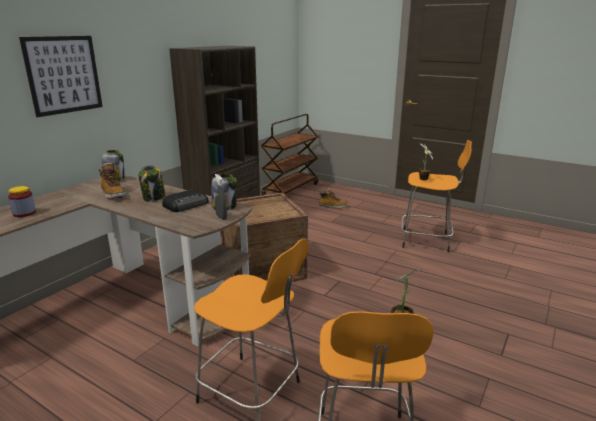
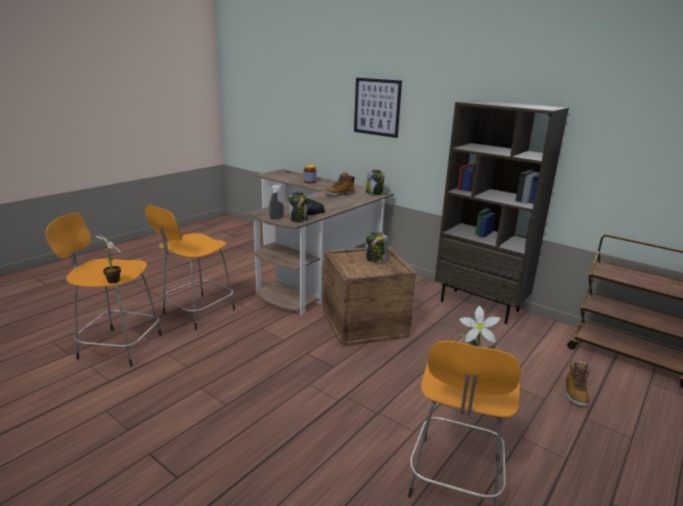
camera: 95 degrees right, 0 degrees up
jar [138,165,165,202] -> jar moved to [366,232,388,262]

